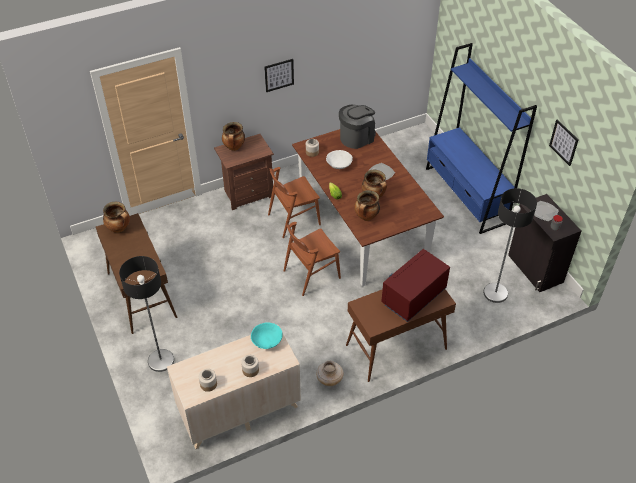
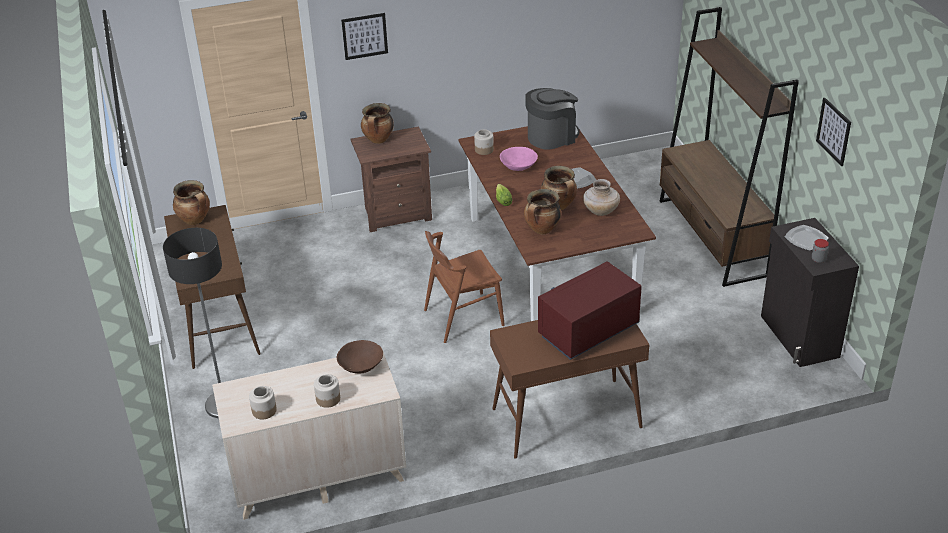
camera: 10 degrees right, 10 degrees down
turquoise bowl [251,322,283,349] -> brown bowl [337,340,383,374]
picture [264,59,294,92] -> picture moved to [341,13,388,60]
brown chair [268,167,321,238] -> none
beige vase [316,361,344,386] -> beige vase moved to [583,179,620,216]
white bowl [326,150,353,169] -> pink bowl [500,147,538,171]
blue bookcase [426,43,537,234] -> brown bookcase [660,7,799,287]
floor lamp [483,188,537,303] -> none

